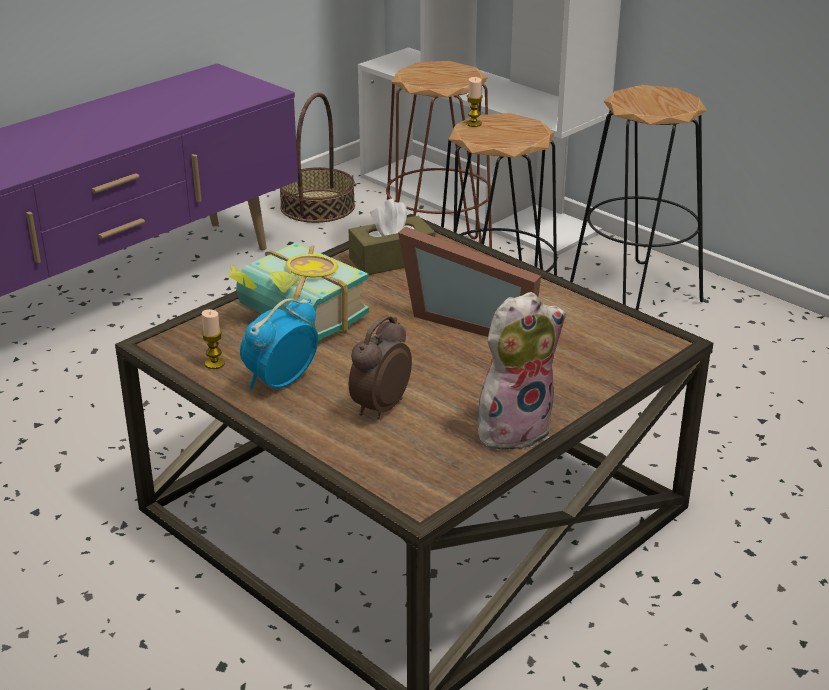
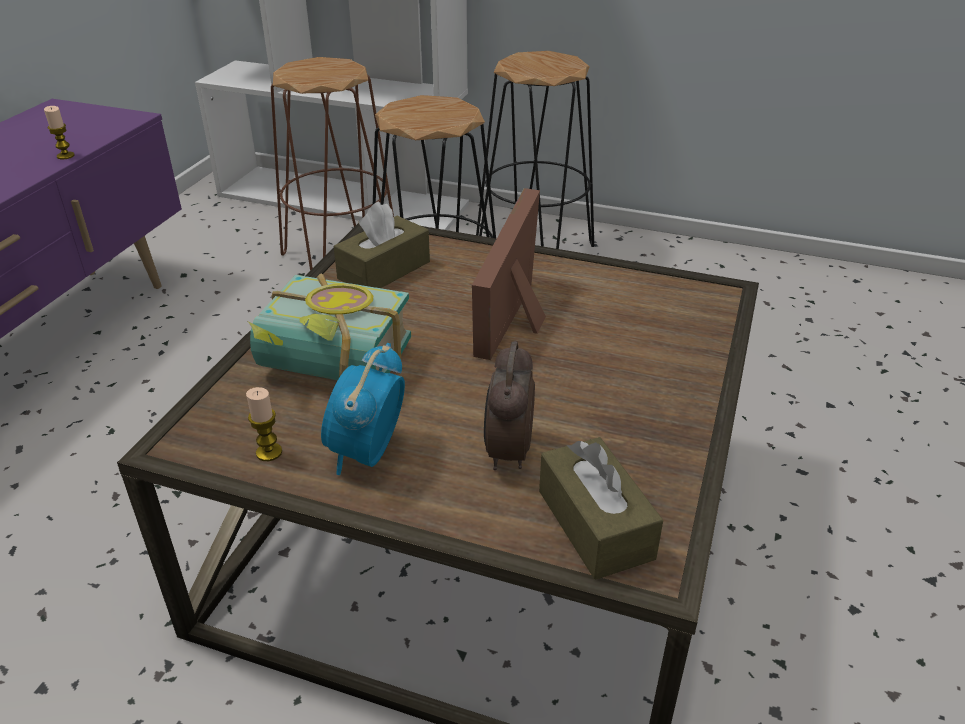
camera: 25 degrees left, 5 degrees up
basket [280,92,355,223] -> none
picture frame [398,226,541,337] -> picture frame turned 105 degrees clockwise [472,188,546,360]
candle [466,77,483,127] -> candle moved to [44,106,75,159]
plush toy [478,292,566,454] -> none
none -> brown tissue box [539,437,663,579]

